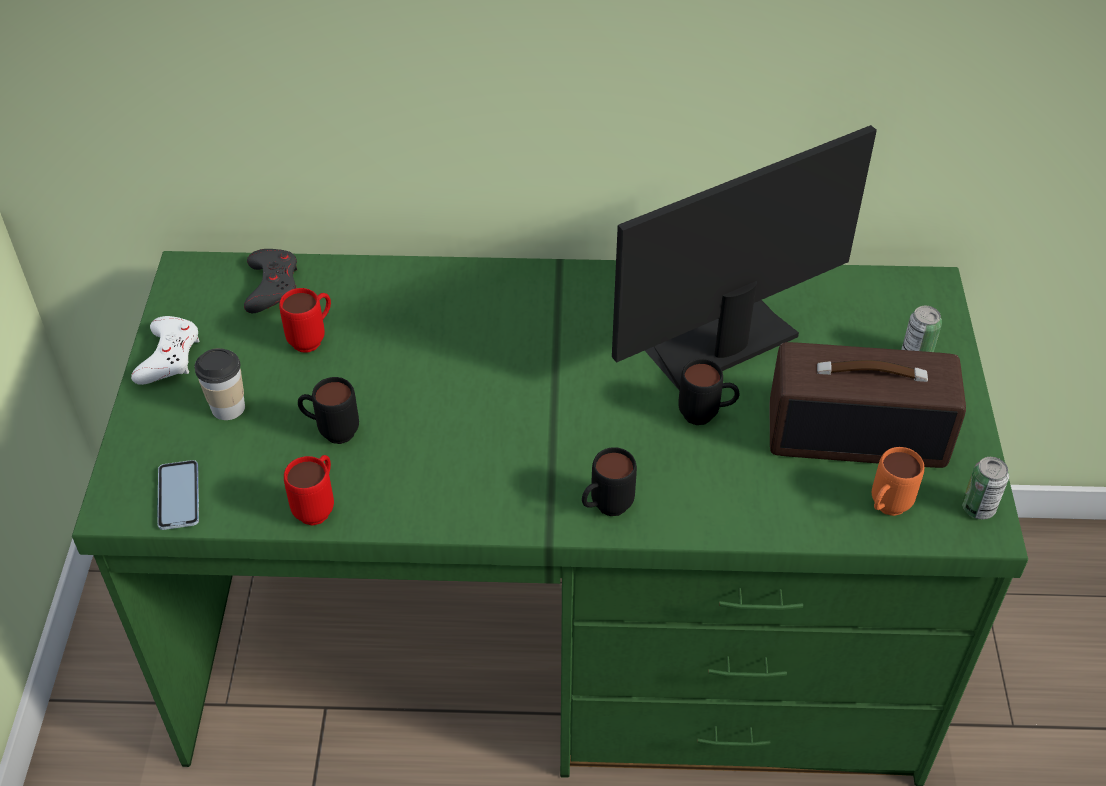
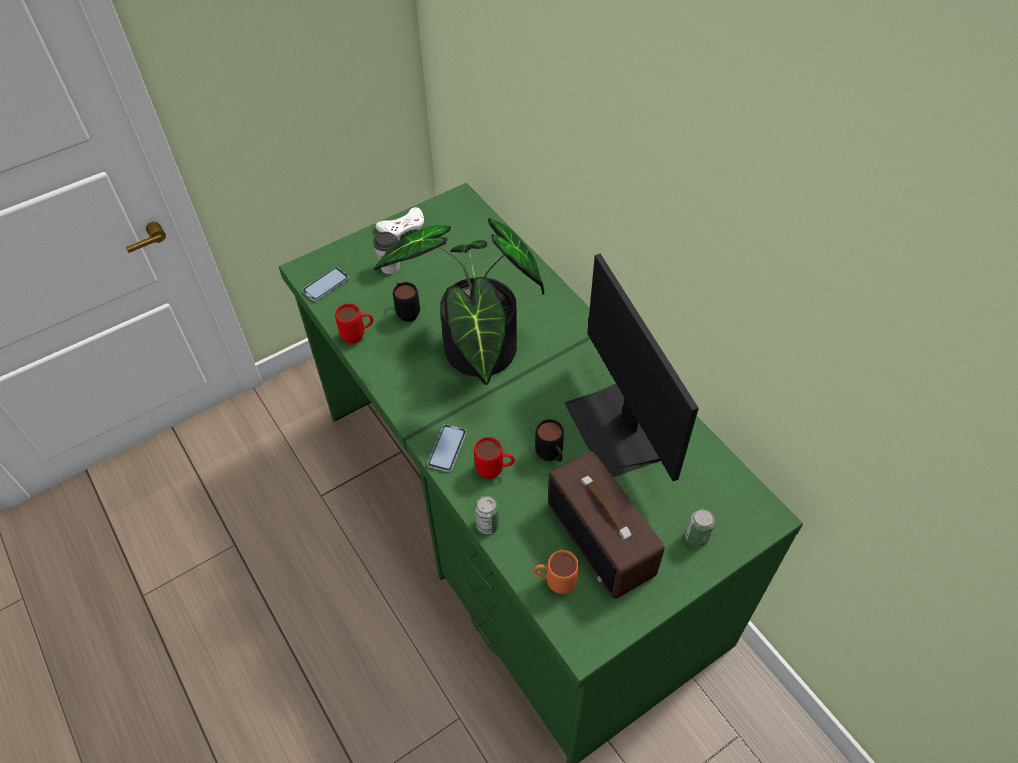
camera: 55 degrees right, 5 degrees up
grey game controller [244,249,297,313] -> none
red mug [279,288,331,352] -> red mug moved to [474,437,515,479]
black mug [582,447,637,516] -> phone [427,424,467,472]
monitor [612,125,877,390] -> monitor turned 135 degrees counterclockwise [564,254,699,481]
can [962,457,1009,519] -> can moved to [475,496,499,534]
none -> potted plant [374,218,544,385]

